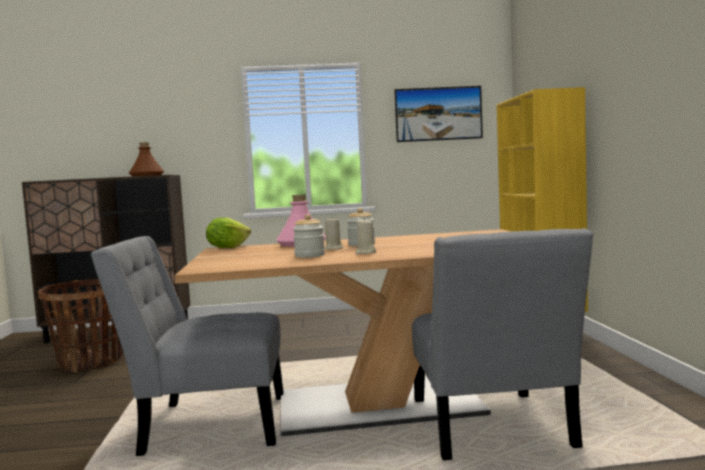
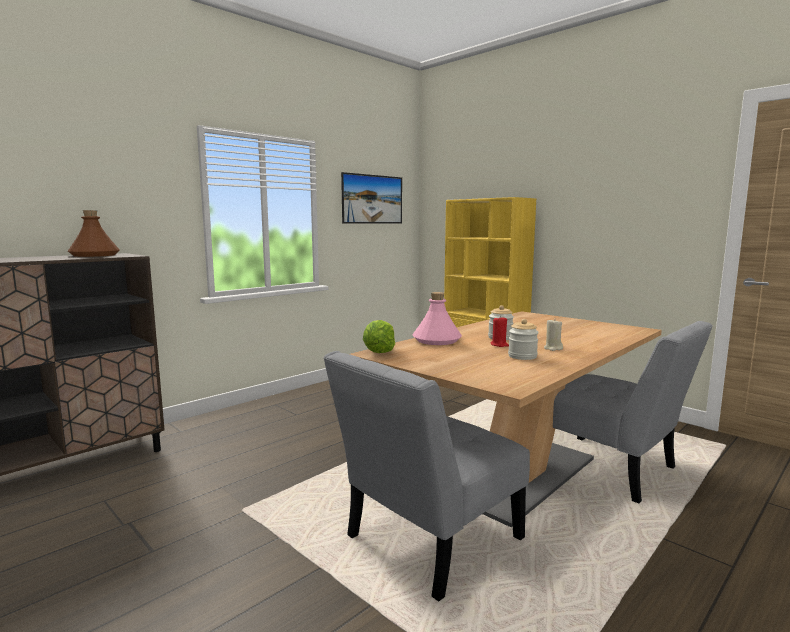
camera: 40 degrees left, 5 degrees up
basket [38,279,123,372] -> none
beige candle [325,217,343,250] -> red candle [491,316,509,347]

